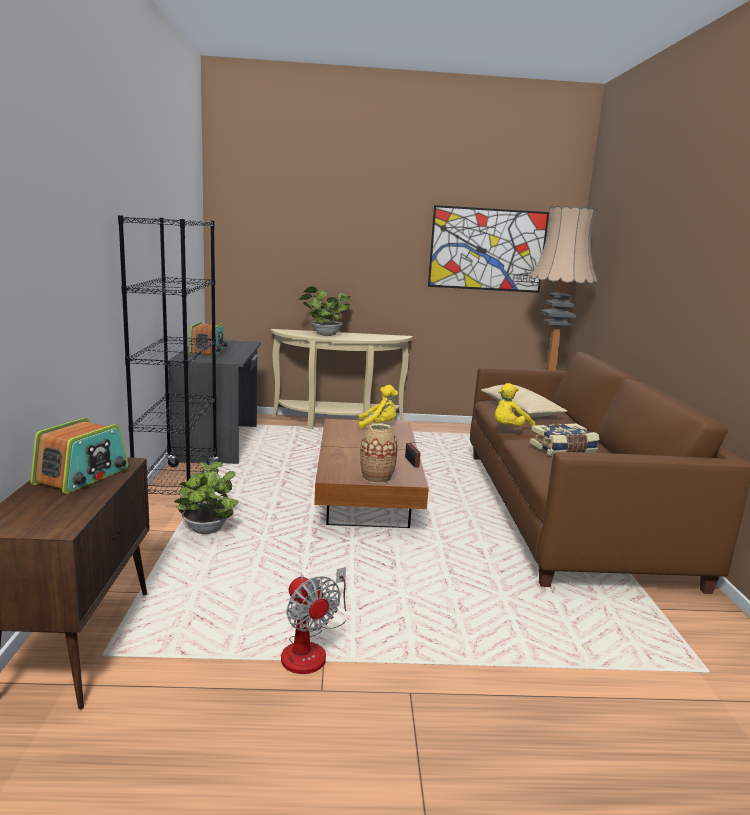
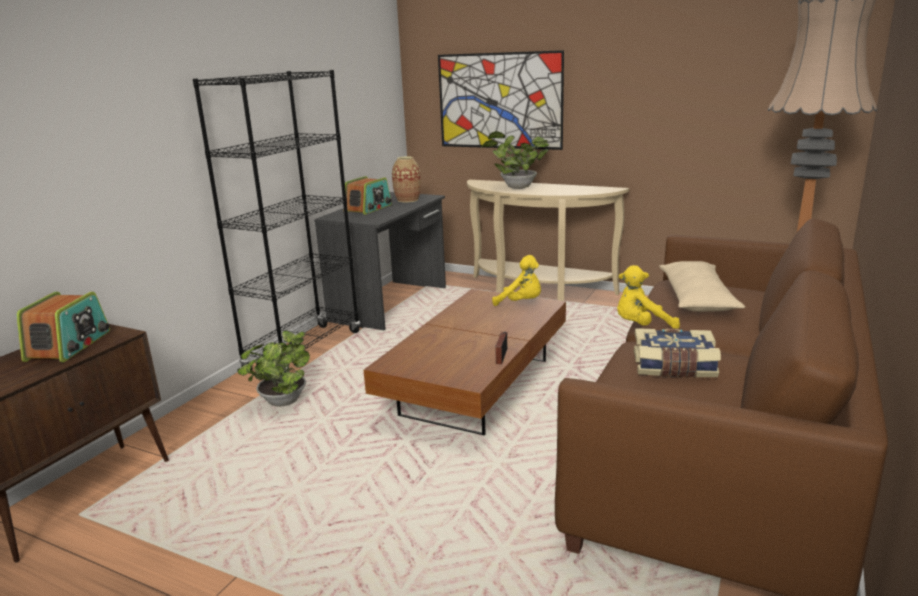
camera: 30 degrees right, 5 degrees up
radio [30,418,129,494] -> radio turned 45 degrees counterclockwise [17,292,110,362]
fan [281,567,347,674] -> none
vase [360,423,398,484] -> vase moved to [392,156,421,202]
picture [428,205,549,293] -> picture moved to [438,50,564,150]

